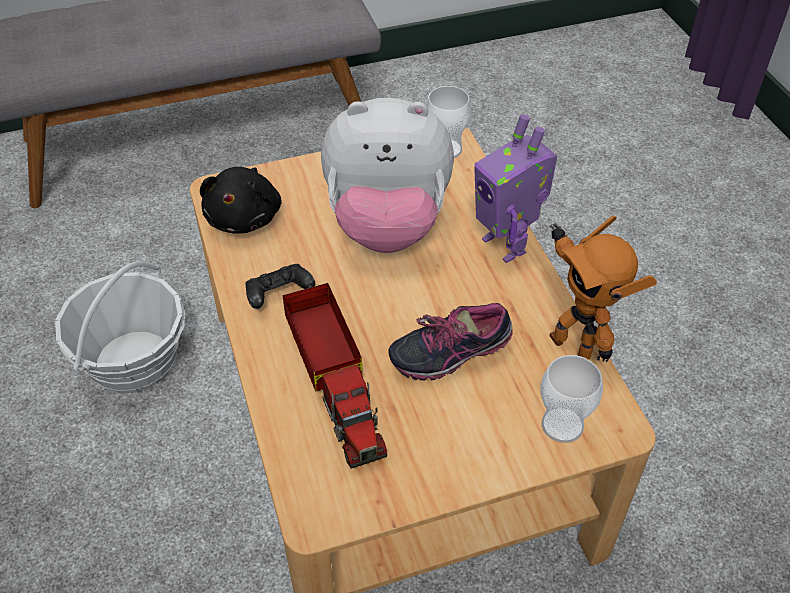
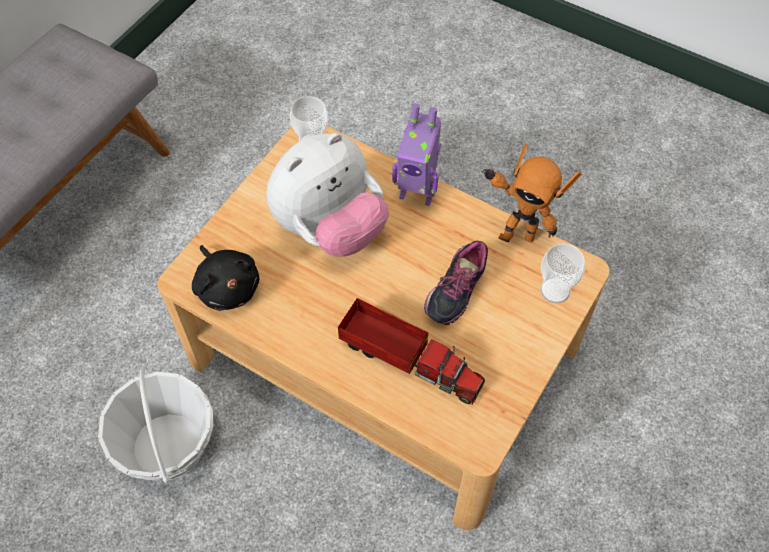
camera: 40 degrees left, 10 degrees up
black game controller [245,264,315,309] -> none

